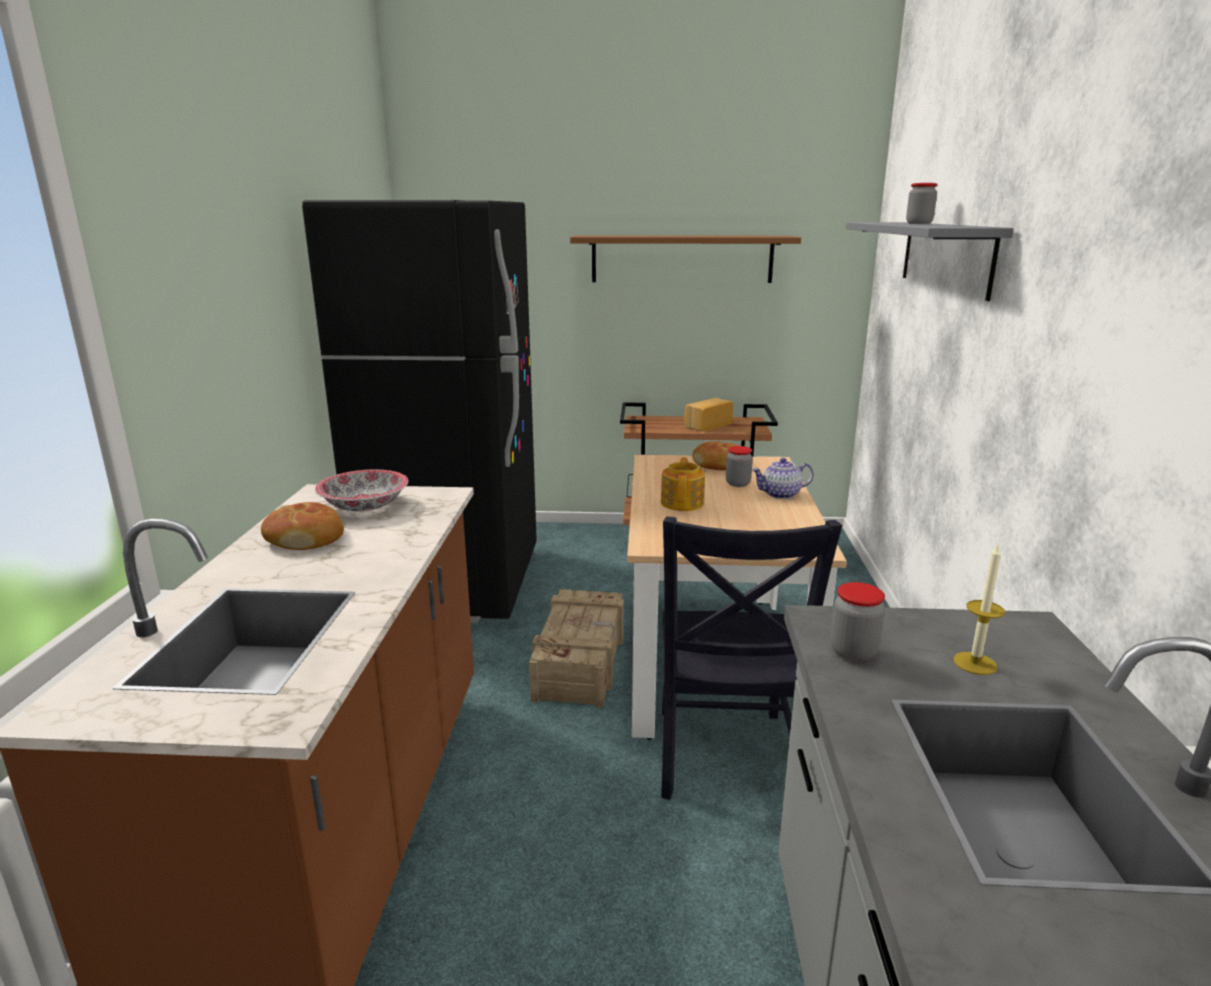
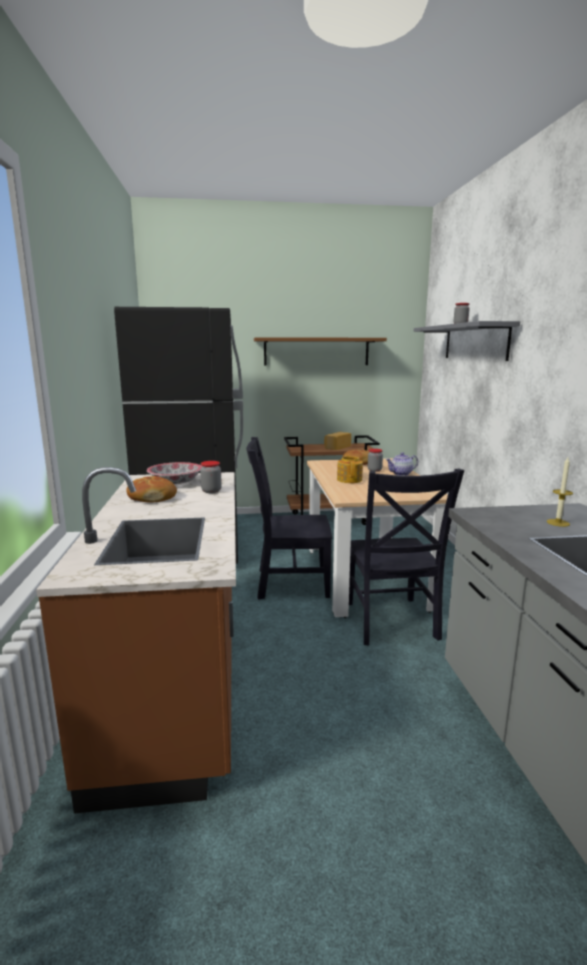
camera: 10 degrees left, 5 degrees down
crate [529,589,624,708] -> black chair [246,437,332,600]
jar [831,582,885,662] -> jar moved to [200,461,222,493]

